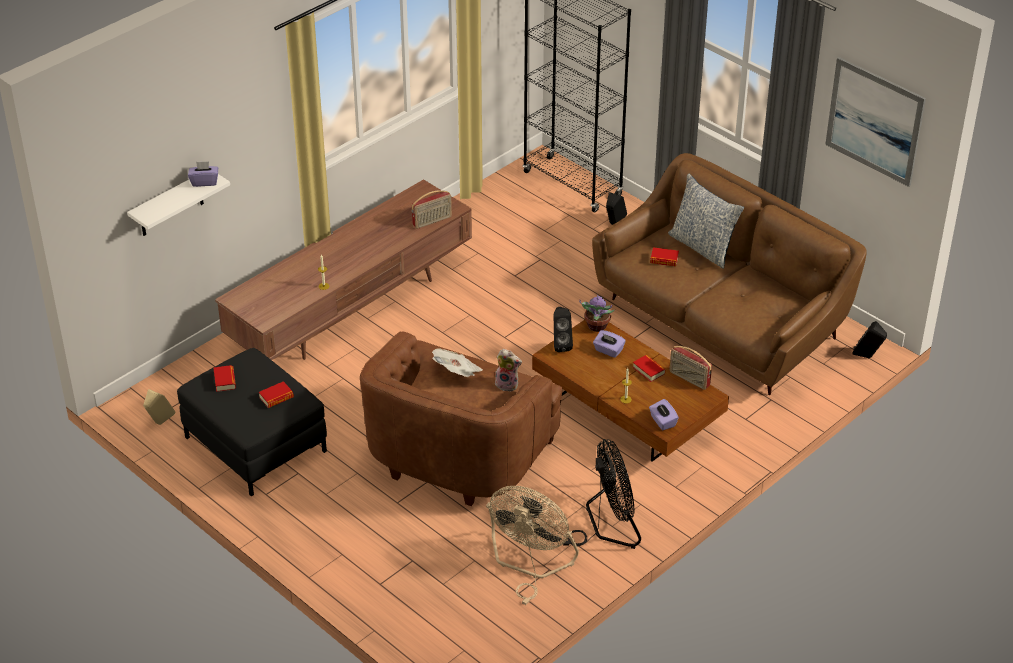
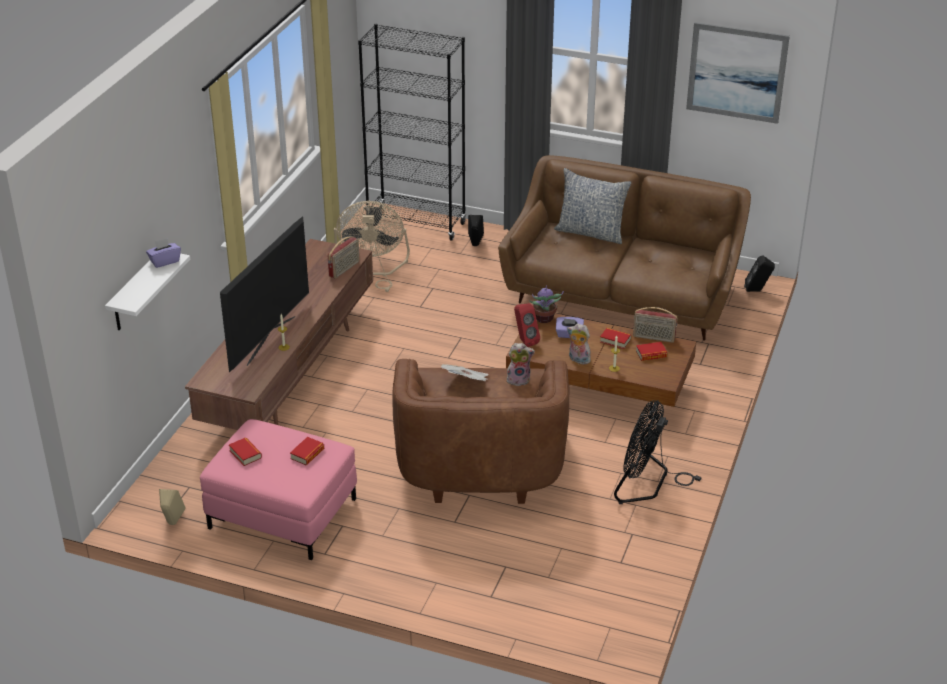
camera: 25 degrees left, 5 degrees down
black ottoman [177,348,327,496] -> pink ottoman [200,419,357,560]
beige fan [486,486,579,605] -> beige fan moved to [334,201,410,292]
black speaker [554,307,573,352] -> red speaker [514,303,540,347]
black fan [561,439,641,549] -> black fan turned 120 degrees counterclockwise [614,400,702,505]
purple tissue box [649,399,679,430] -> none
book [650,247,679,267] -> book moved to [636,342,667,361]
none -> television [220,216,309,372]
none -> plush toy [567,323,591,364]

